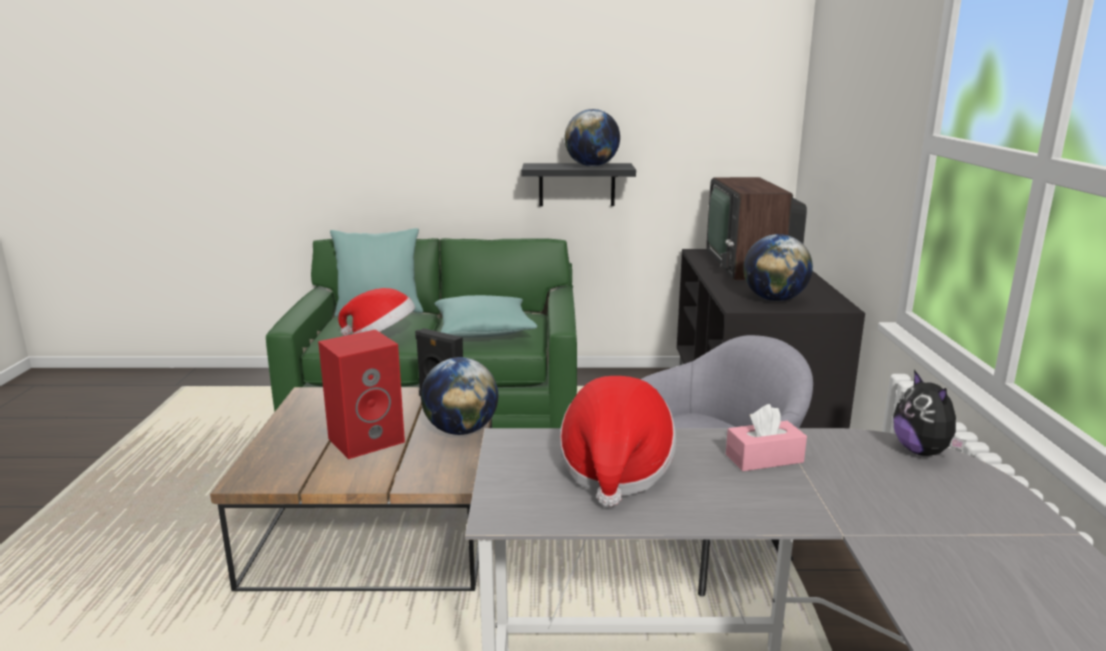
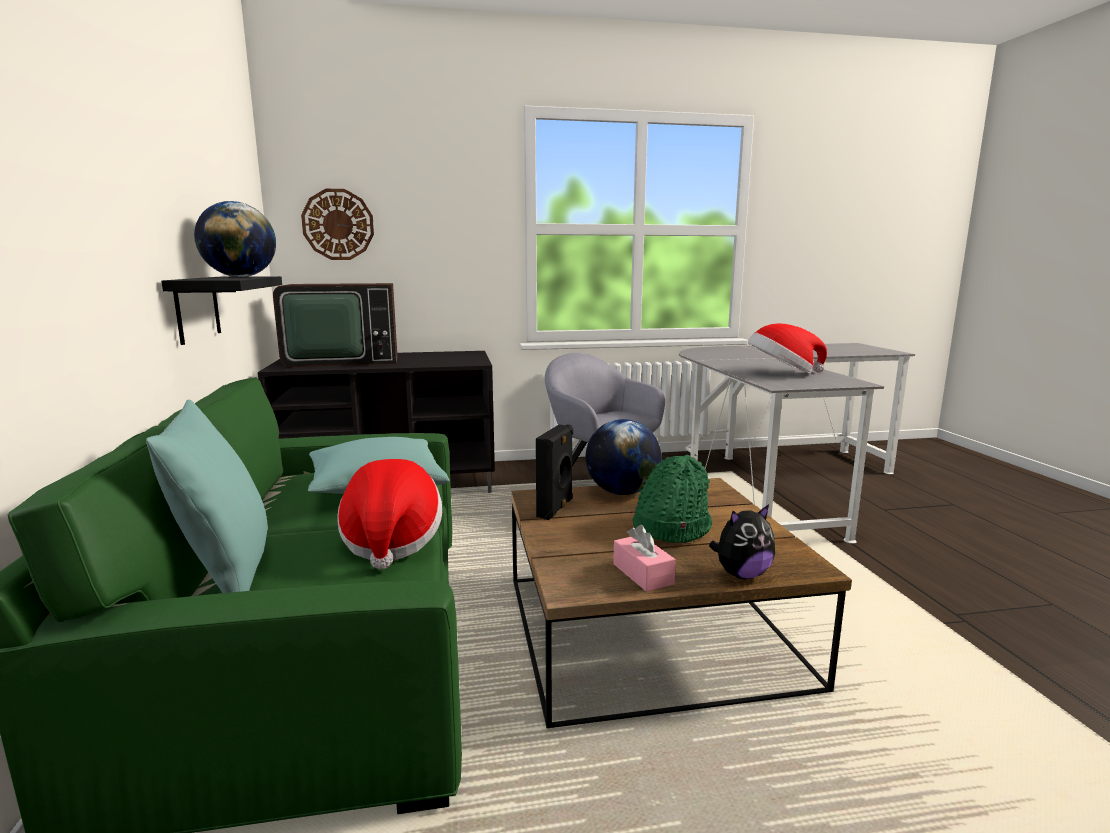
camera: 100 degrees left, 5 degrees down
red speaker [318,330,405,459] -> green hat [632,455,712,543]
pink tissue box [726,404,807,471] -> pink tissue box moved to [613,525,676,592]
globe [743,234,813,301] -> none
plush toy [893,370,966,456] -> plush toy moved to [709,504,775,579]
none -> wall clock [301,189,374,260]

